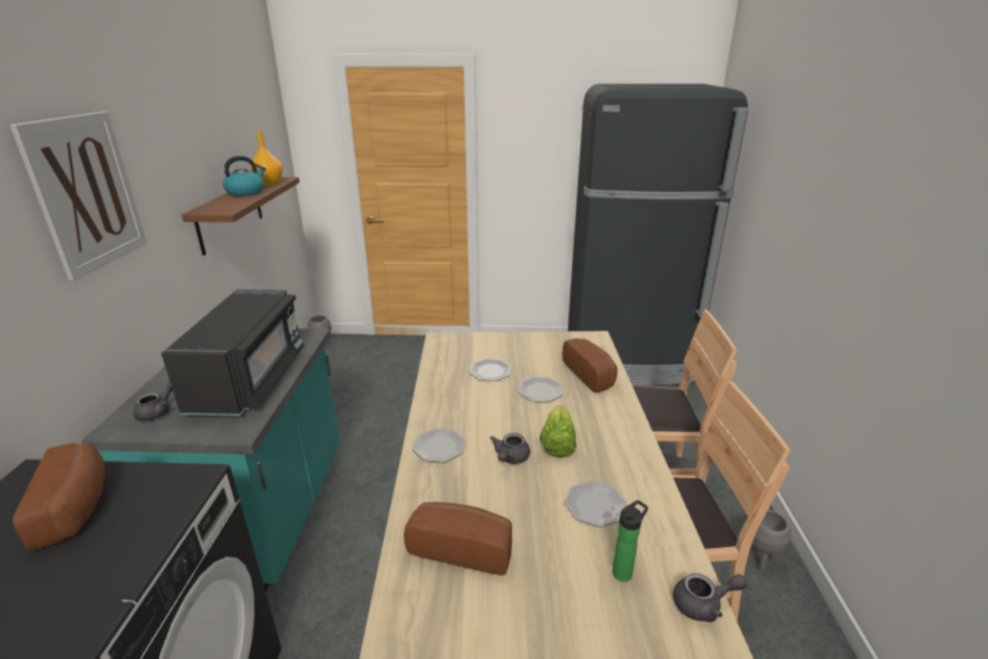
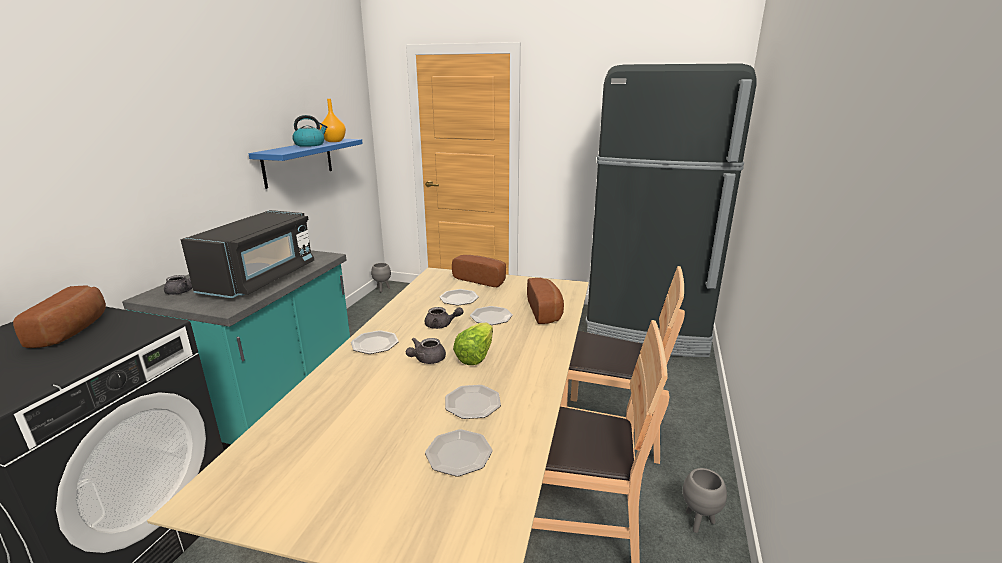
camera: 15 degrees right, 5 degrees down
picture [10,111,147,281] -> none
brown shelf [182,177,300,255] -> blue shelf [249,139,363,189]
bread [404,502,512,575] -> bread moved to [452,255,506,287]
bottle [612,500,648,582] -> plate [425,429,492,477]
grey teapot [673,573,747,622] -> grey teapot moved to [425,307,463,329]

